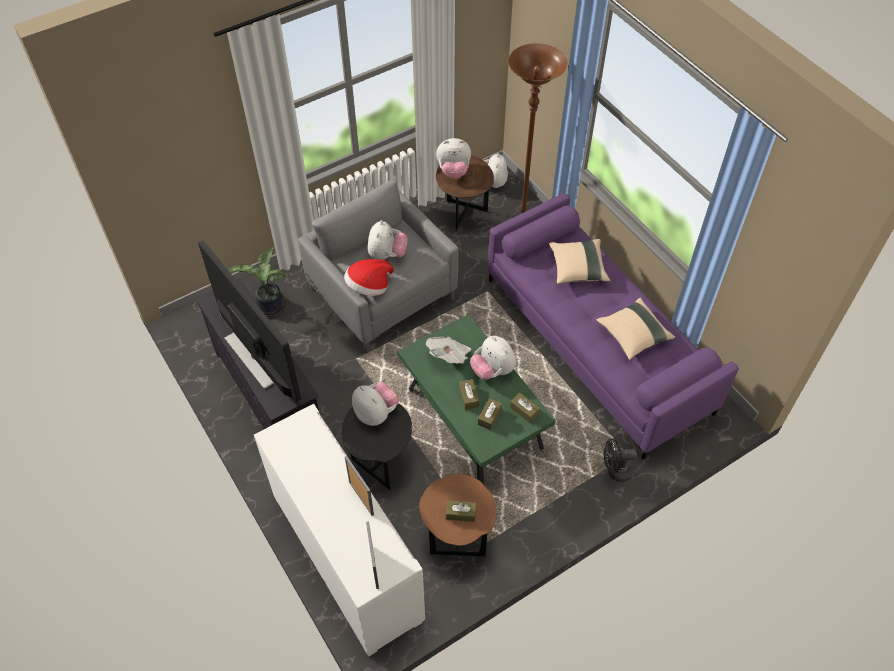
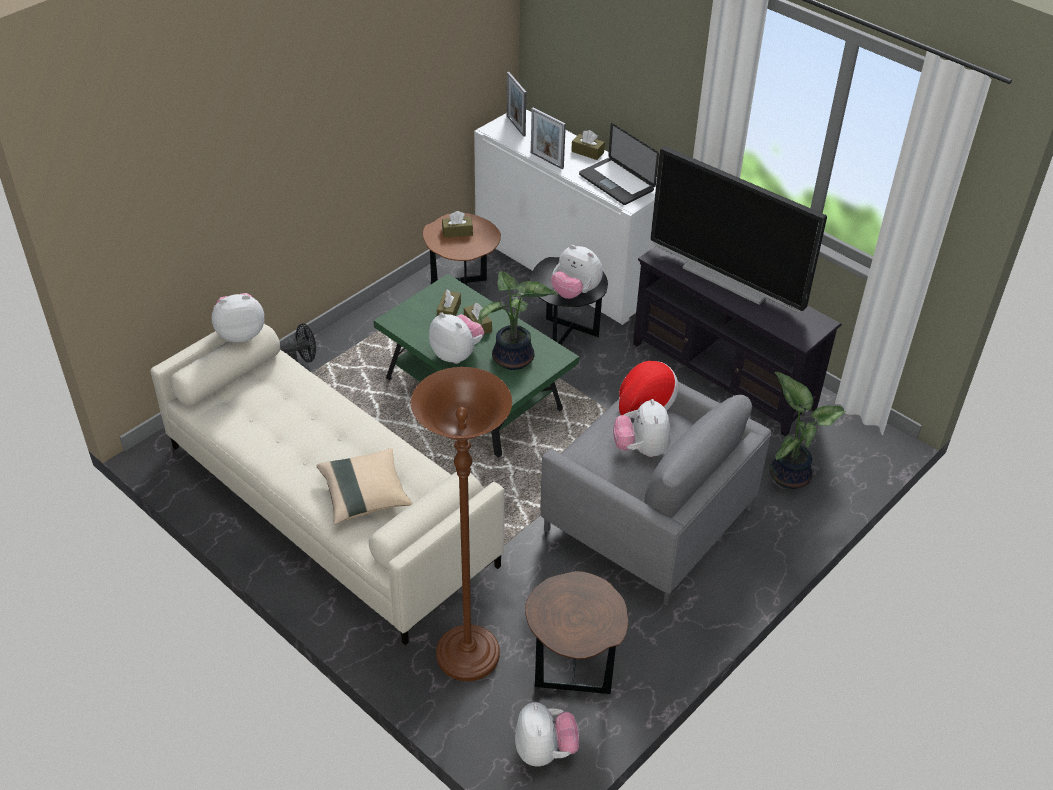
camera: 165 degrees right, 10 degrees down
newspaper [426,336,471,363] -> potted plant [478,271,558,370]
plush toy [436,138,471,179] -> plush toy moved to [212,293,264,343]
purple sofa [487,193,739,460] -> beige sofa [150,323,504,645]
brown tissue box [510,393,540,423] -> brown tissue box moved to [571,130,605,160]
beige pillow [596,298,675,360] -> none
none -> laptop [579,123,659,205]

